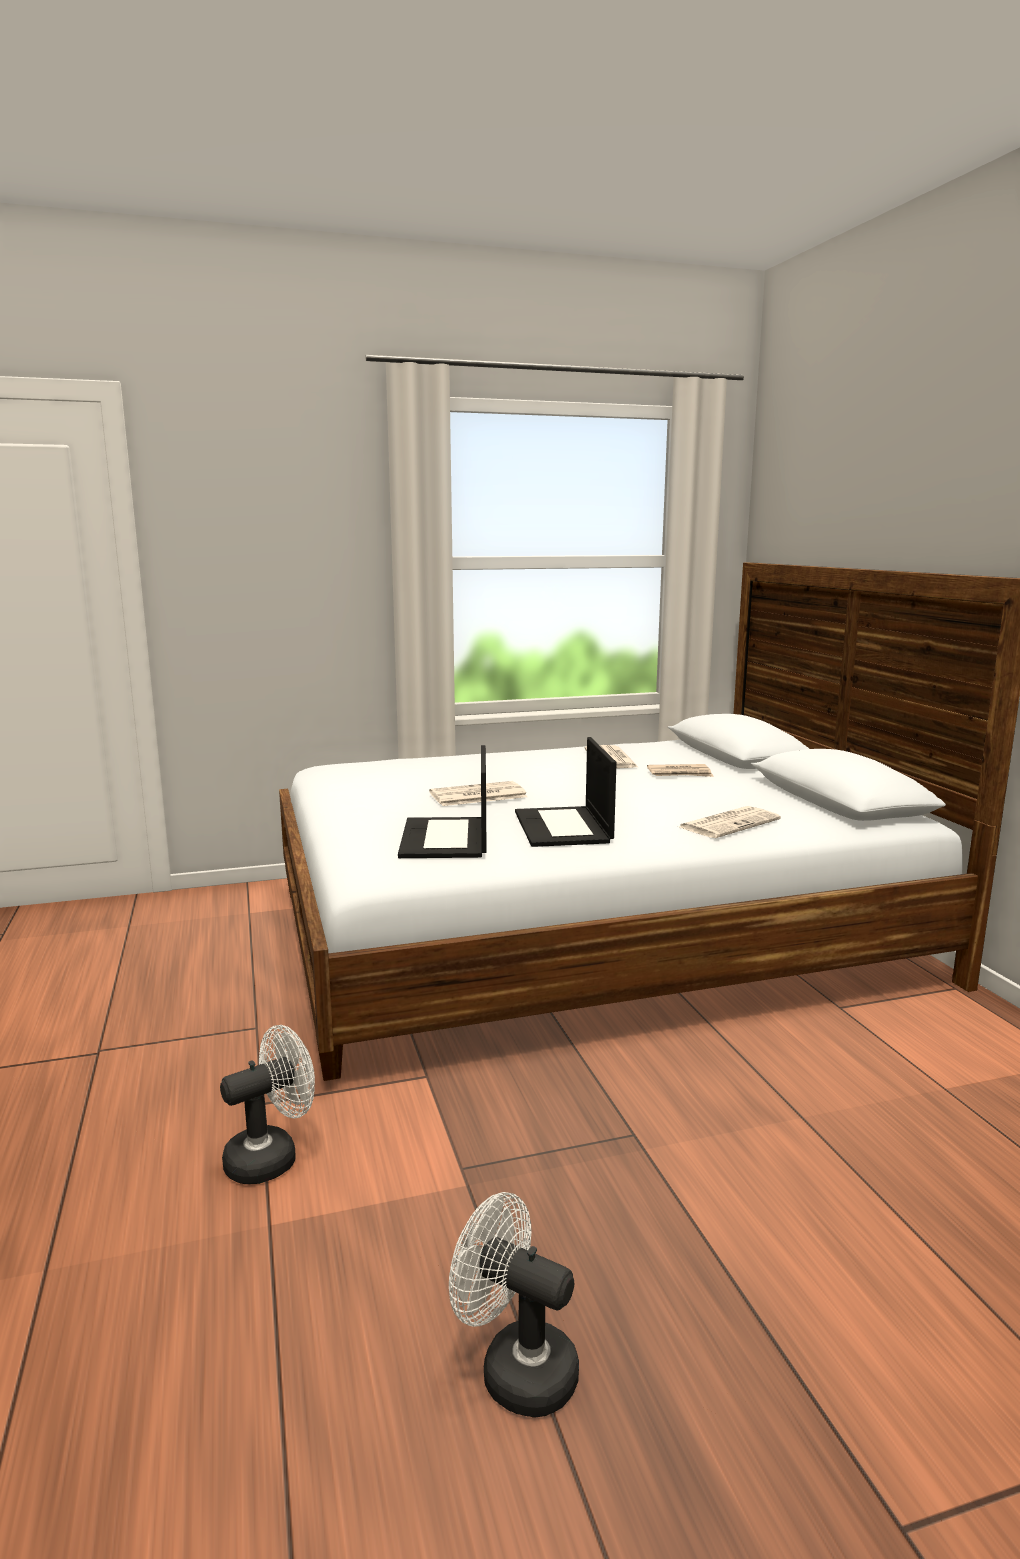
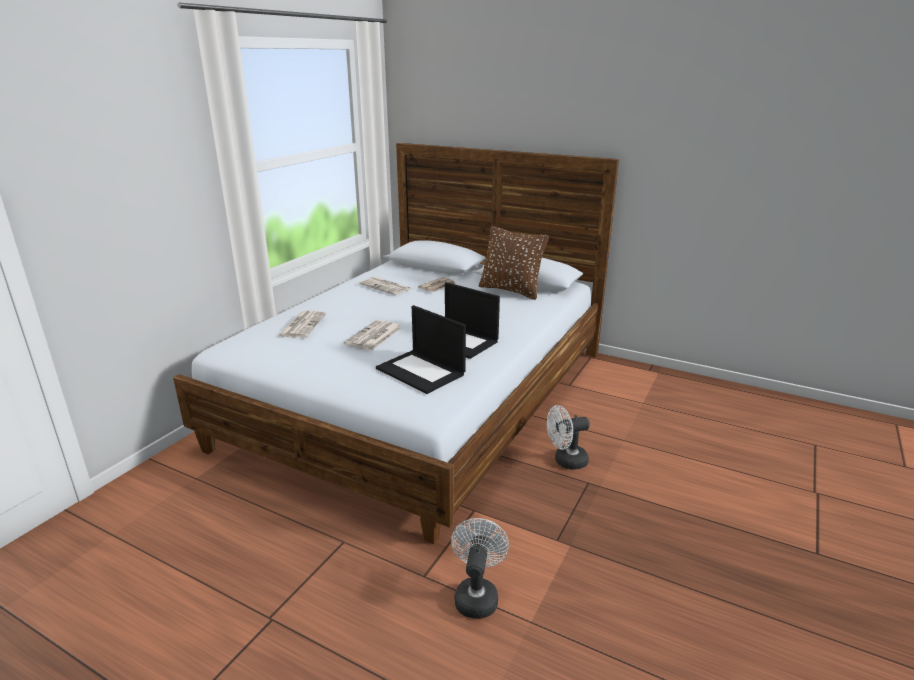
camera: 45 degrees left, 10 degrees up
white fan [449,1192,579,1418] -> white fan moved to [547,405,590,470]
newspaper [679,806,781,838] -> newspaper moved to [277,311,327,338]
none -> brown pillow [479,226,549,300]

